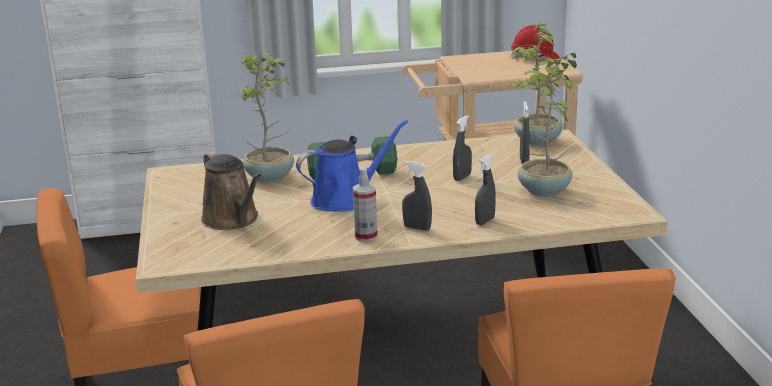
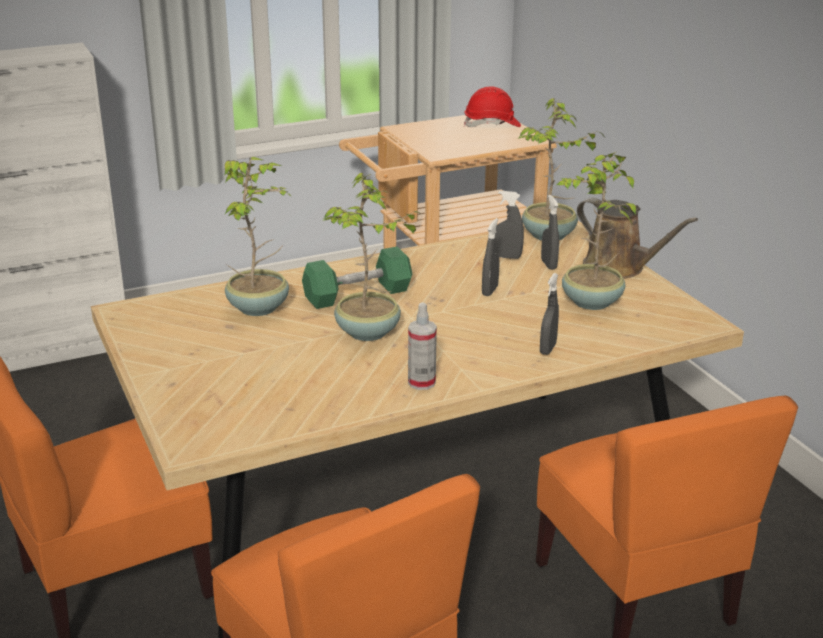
camera: 15 degrees left, 5 degrees up
brown watering can [201,151,261,230] -> brown watering can moved to [577,197,698,279]
blue watering can [296,120,408,212] -> potted plant [323,173,421,341]
grey spray bottle [402,161,432,231] -> grey spray bottle moved to [495,191,524,259]

